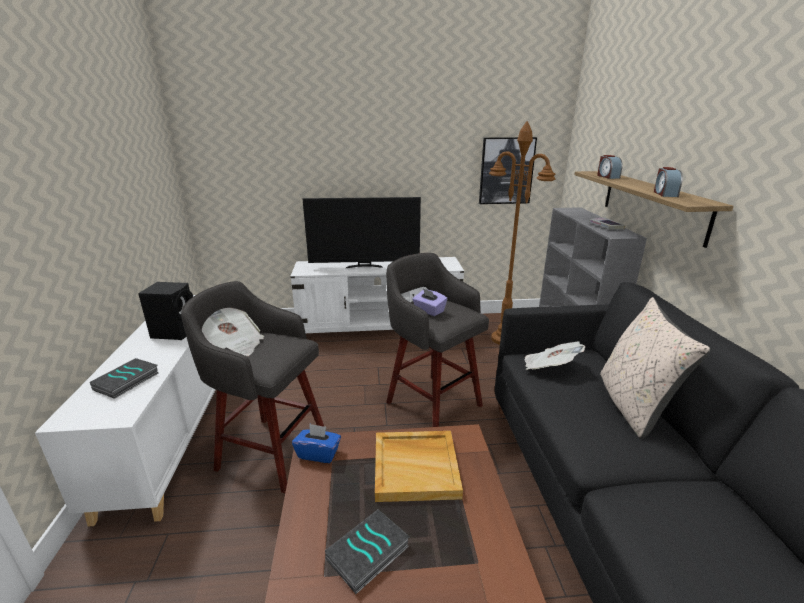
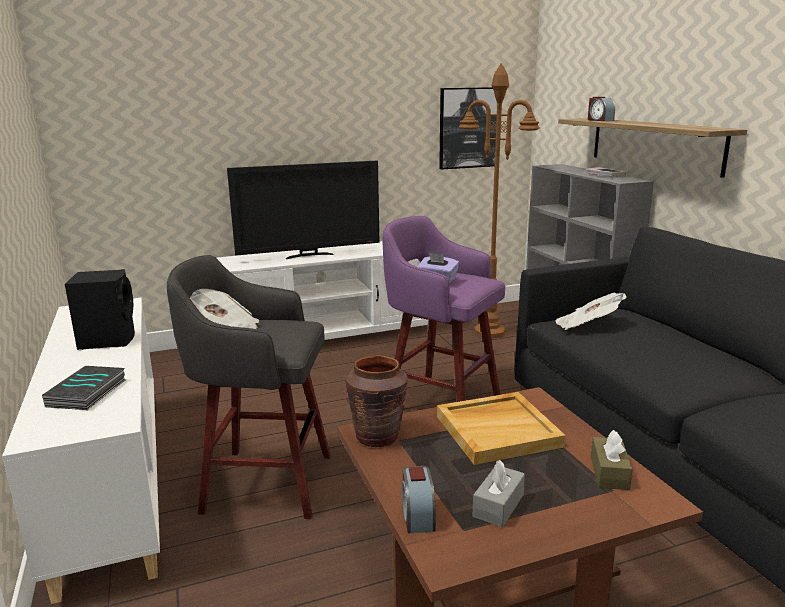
camera: 15 degrees left, 5 degrees down
blue tissue box [292,424,341,463] -> brown vase [345,356,408,447]
book [325,509,410,594] -> grey tissue box [473,460,525,527]
grey stool [386,253,489,427] -> purple stool [382,216,505,402]
beige pillow [600,297,711,439] -> none
alarm clock [654,167,683,197] -> alarm clock moved to [402,466,436,533]
none -> brown tissue box [591,430,633,490]

